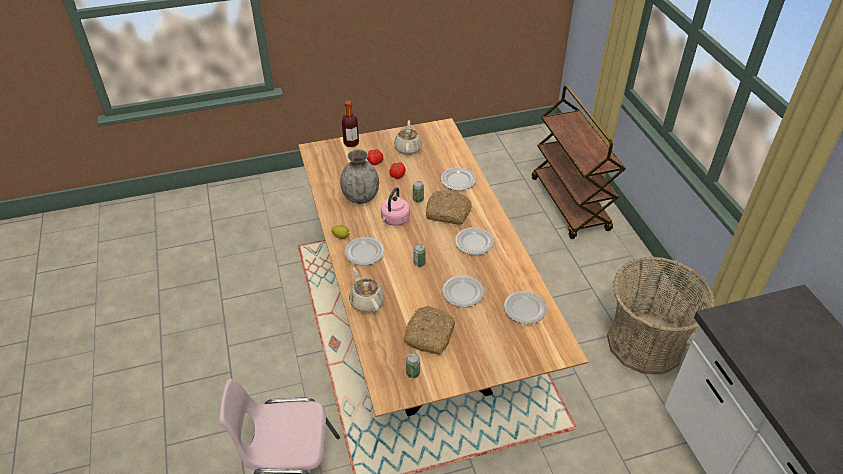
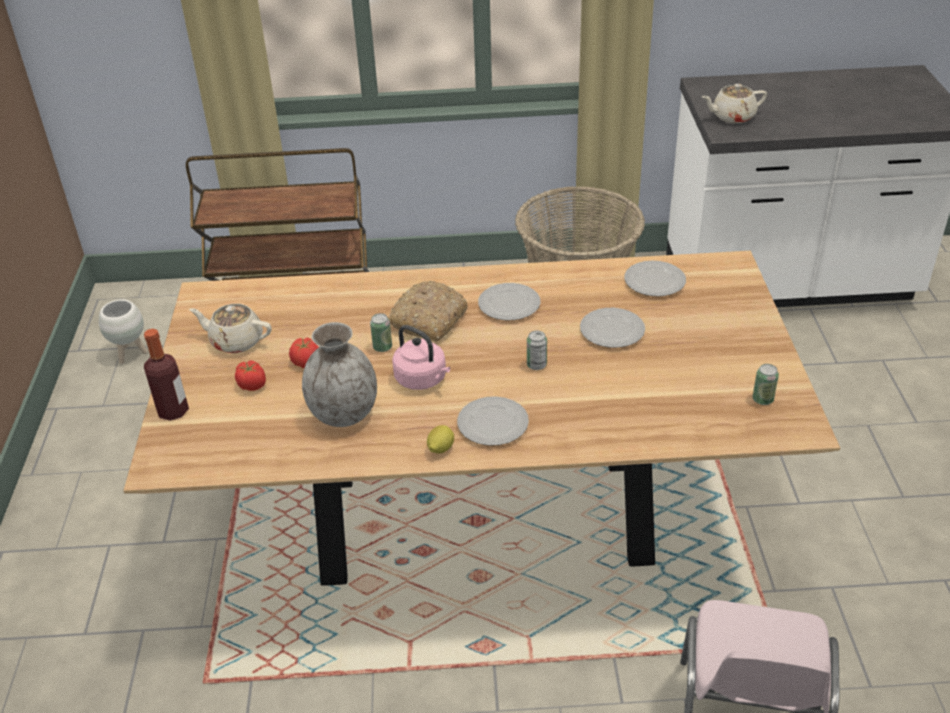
camera: 75 degrees left, 5 degrees down
beige teapot [349,268,385,312] -> beige teapot moved to [702,84,767,123]
bread [403,306,455,355] -> none
plate [441,167,476,190] -> none
none -> white planter [99,299,148,364]

